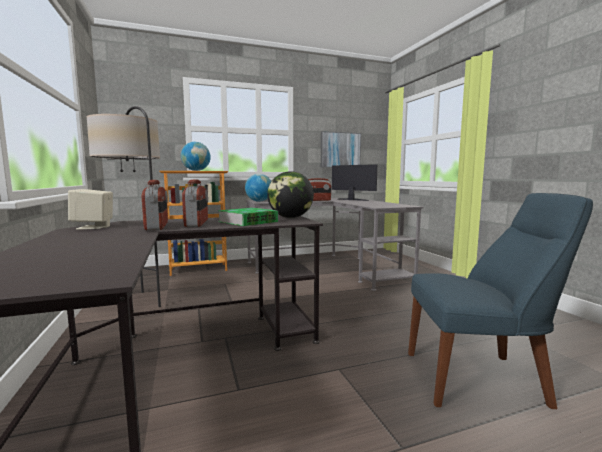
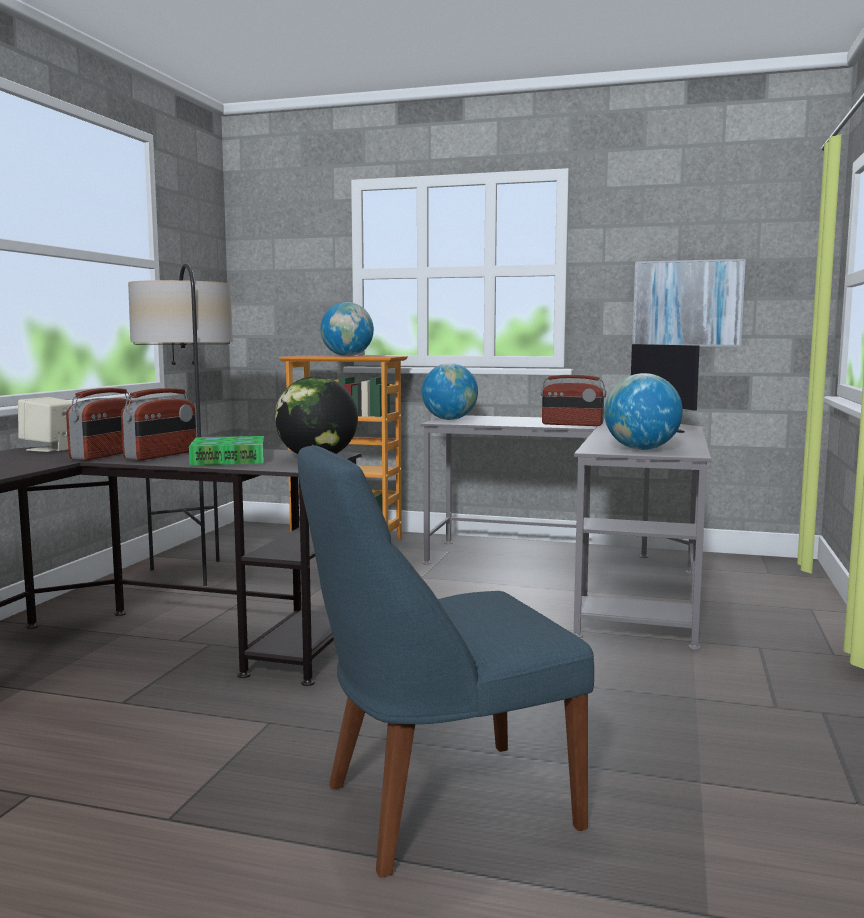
camera: 35 degrees right, 0 degrees up
blue chair [408,193,593,409] -> blue chair turned 120 degrees clockwise [297,445,594,877]
none -> globe [604,373,683,450]

